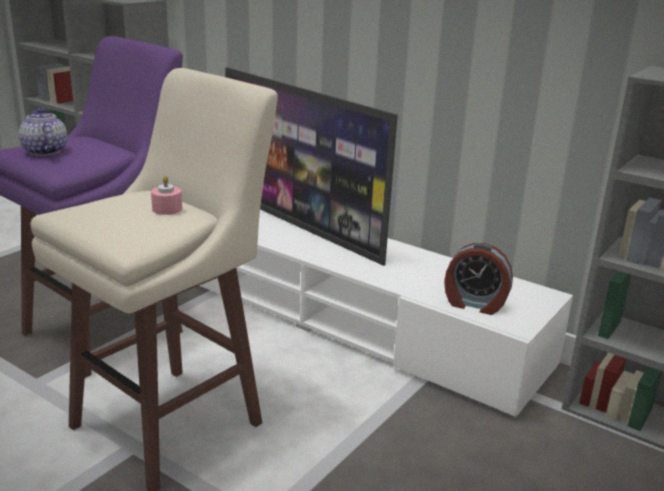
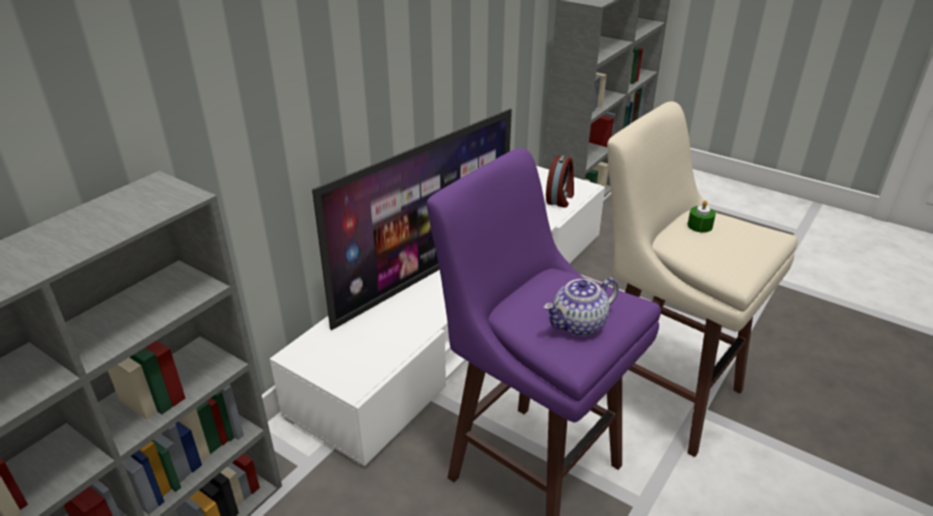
camera: 90 degrees left, 10 degrees up
pink candle [151,176,182,215] -> green candle [687,200,716,233]

